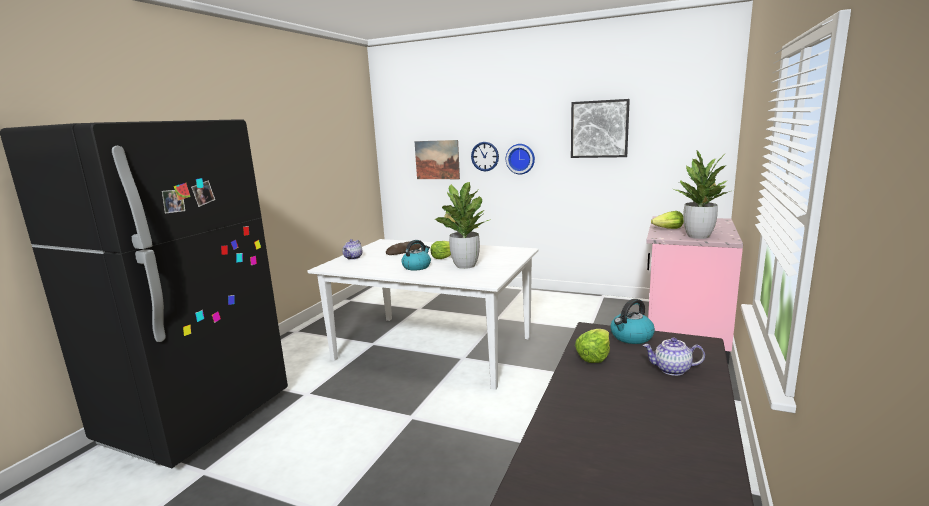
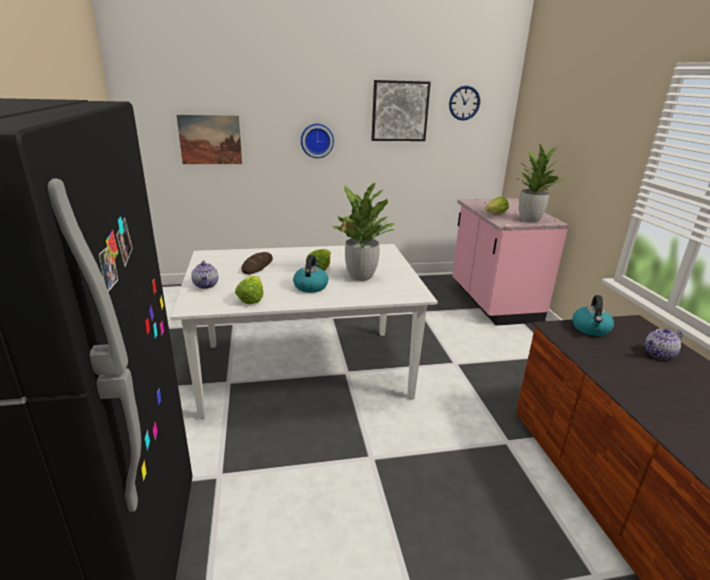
camera: 35 degrees left, 10 degrees up
wall clock [471,142,499,171] -> wall clock moved to [449,86,480,121]
lettuce [575,329,610,363] -> lettuce moved to [235,276,264,304]

